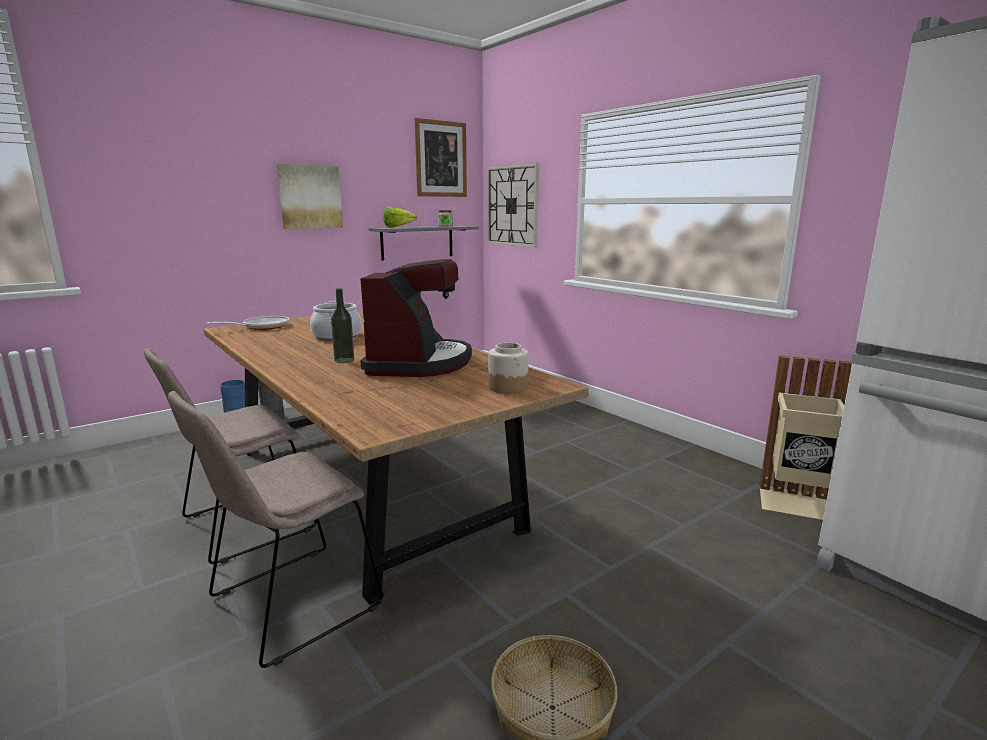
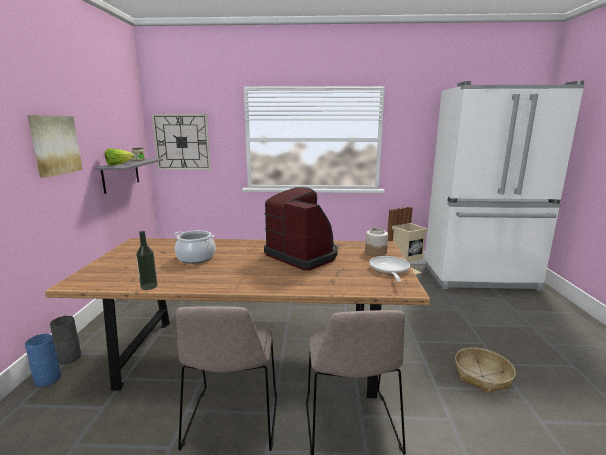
camera: 50 degrees left, 0 degrees up
frying pan [207,316,290,330] -> frying pan moved to [369,256,410,282]
bottle [331,288,355,363] -> bottle moved to [136,231,158,290]
picture [415,118,467,197] -> none

